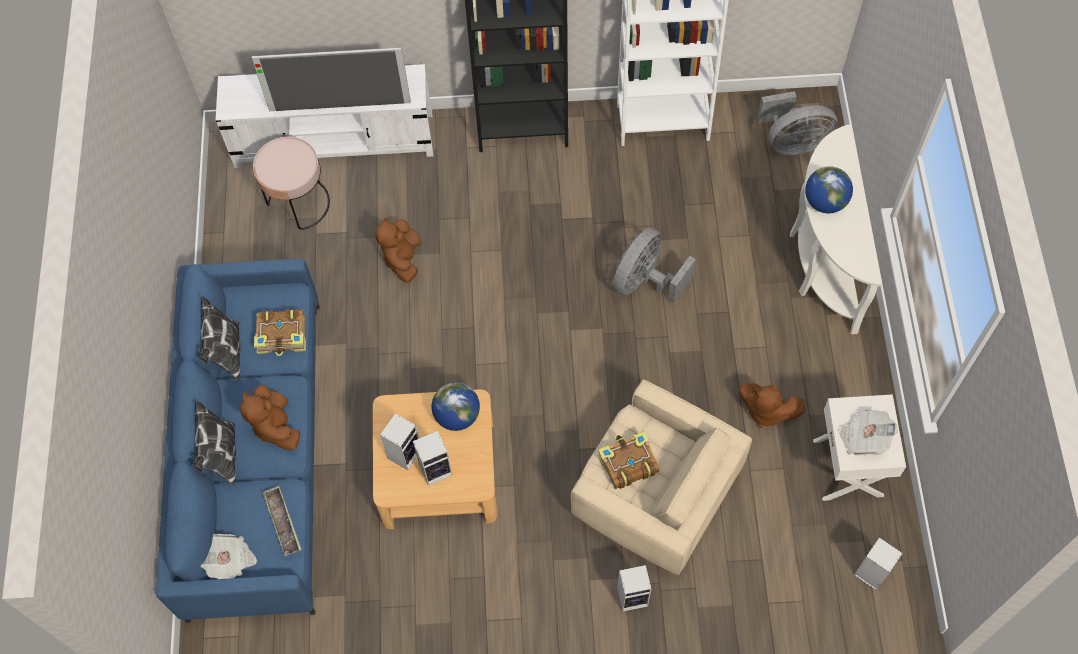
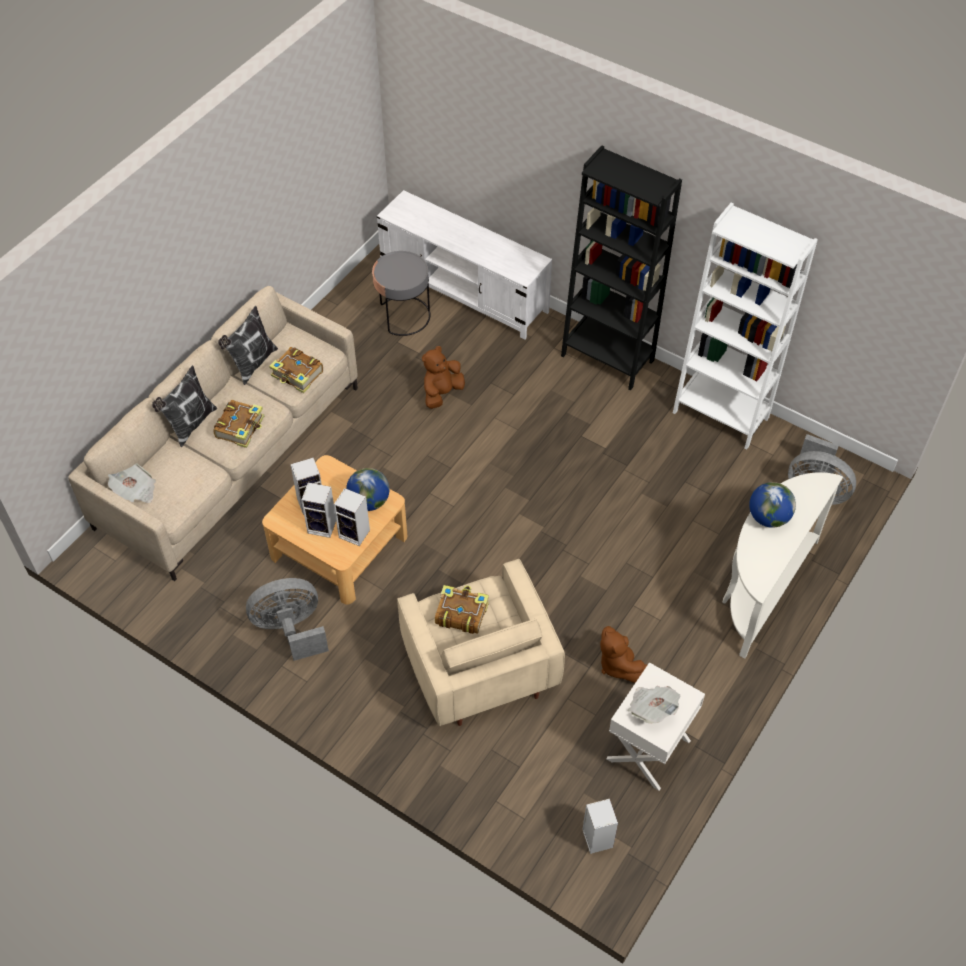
camera: 35 degrees right, 10 degrees down
blue sofa [156,259,320,623] -> beige sofa [68,286,358,581]
brown plush toy [240,385,300,451] -> book [213,400,264,448]
television [252,47,411,111] -> none
pink side table [253,137,330,230] -> grey side table [372,251,431,336]
tray [262,486,302,556] -> none
grey fan [613,228,696,303] -> grey fan moved to [246,578,329,661]
speaker [617,565,651,612] -> speaker moved to [334,488,370,546]

